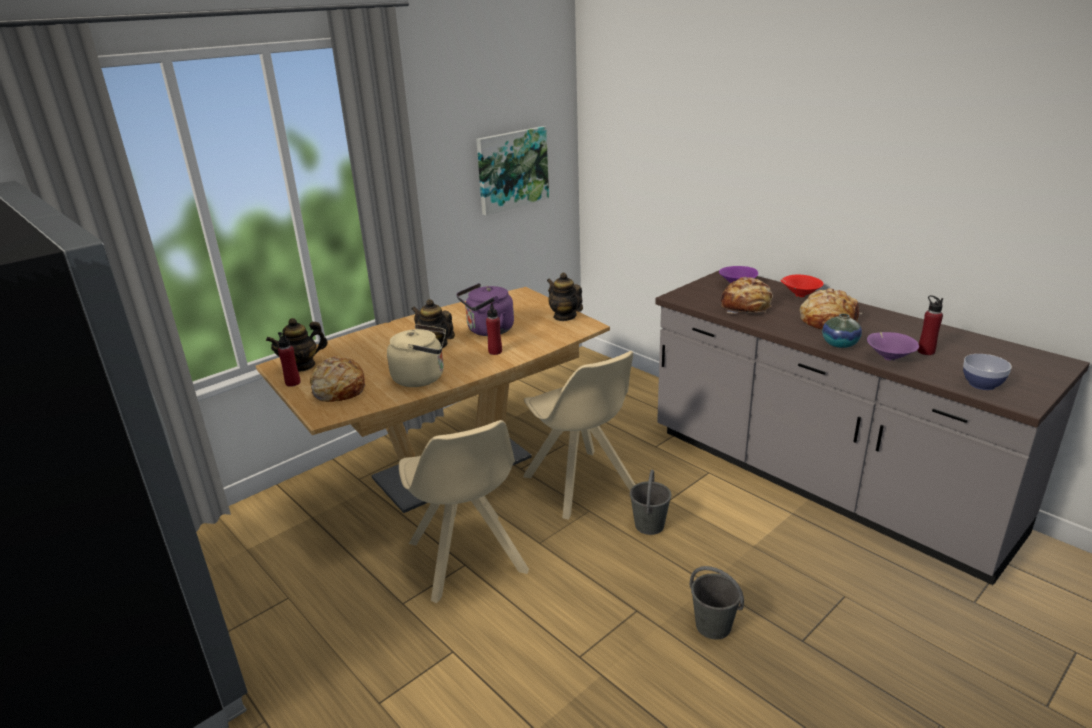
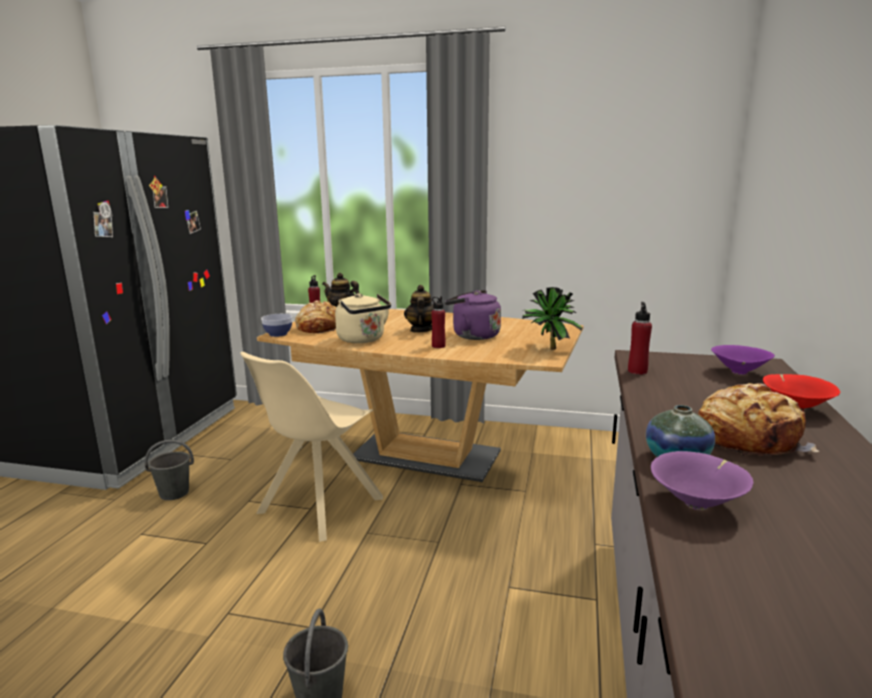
camera: 55 degrees right, 10 degrees down
picture [476,126,549,215] -> none
beige chair [523,351,636,520] -> none
teapot [547,273,583,321] -> potted plant [522,287,582,350]
grey bucket [630,470,671,535] -> grey bucket moved to [145,440,194,500]
bread [721,277,773,314] -> none
red bottle [918,295,943,355] -> red bottle moved to [628,302,652,375]
bowl [963,354,1012,390] -> bowl moved to [261,314,292,337]

